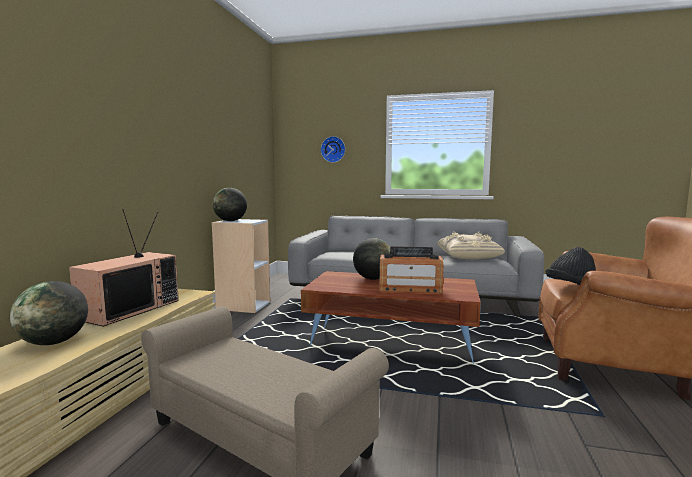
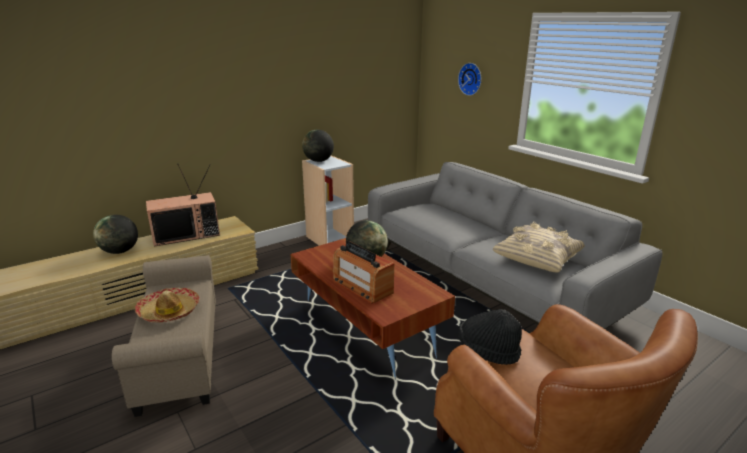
camera: 40 degrees right, 15 degrees up
none -> hat [135,288,199,322]

